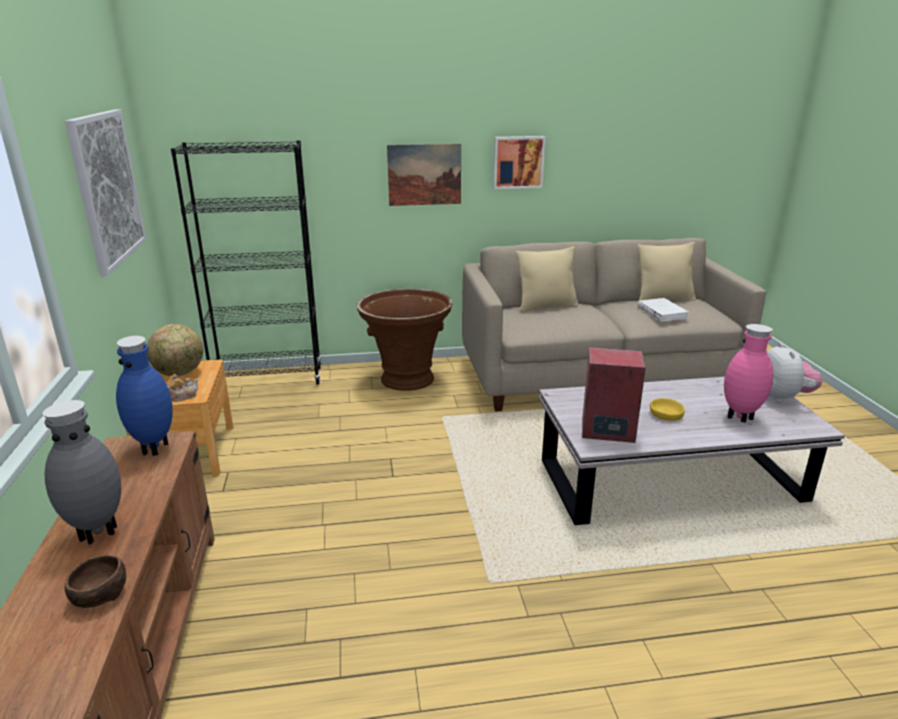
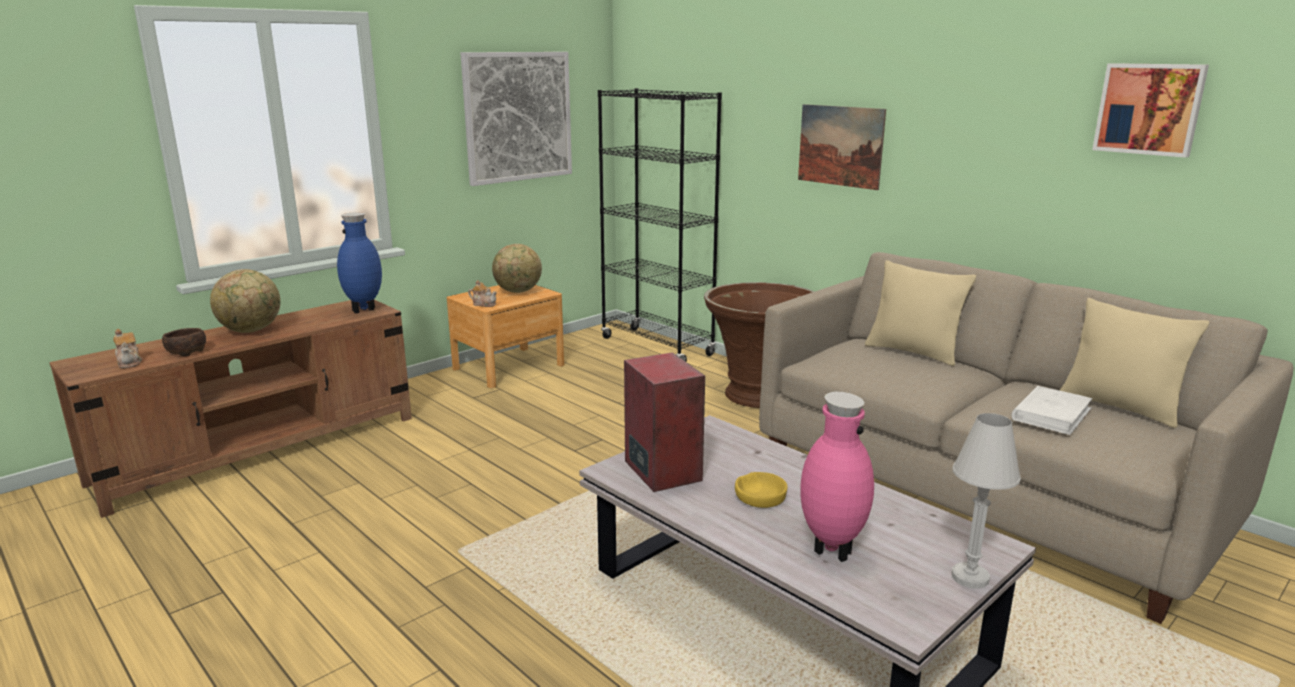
camera: 55 degrees right, 5 degrees down
grey vase [43,400,121,544] -> globe [210,269,281,333]
picture [493,136,545,189] -> picture moved to [1092,63,1209,158]
plush toy [767,342,822,403] -> white table lamp [952,413,1021,589]
none -> teapot [113,329,143,368]

